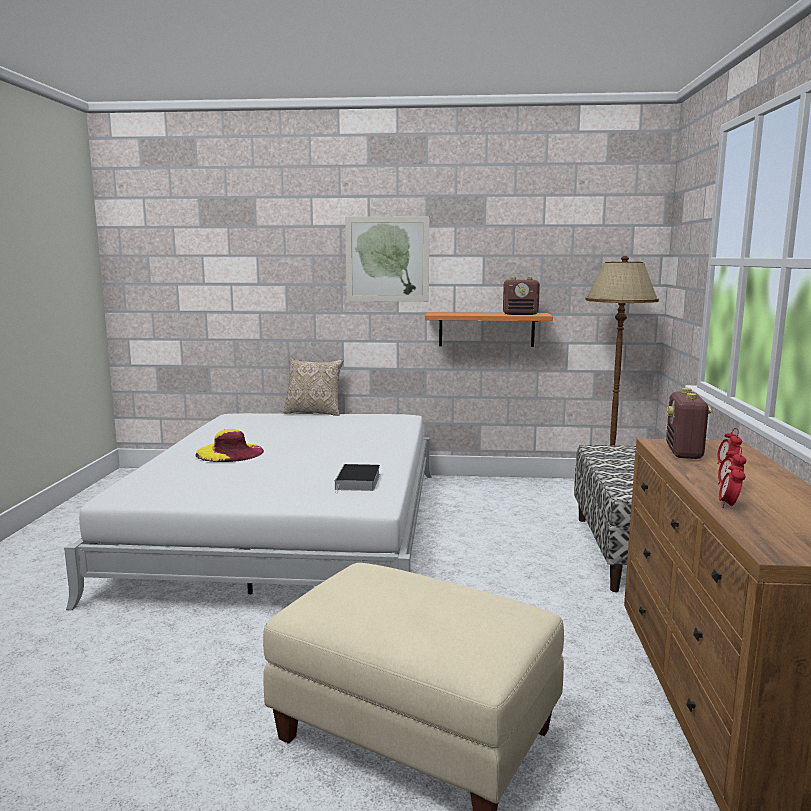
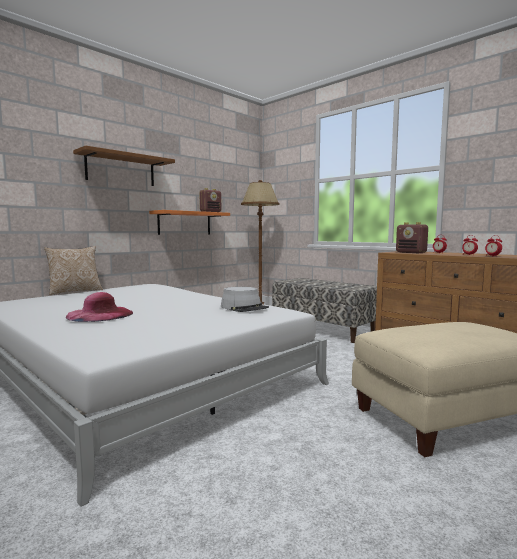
camera: 50 degrees left, 5 degrees down
yellow hat [195,429,264,462] -> pink hat [66,292,133,322]
book [335,464,380,492] -> grey hat [221,287,269,312]
picture [345,216,429,302] -> brown shelf [73,146,175,186]

